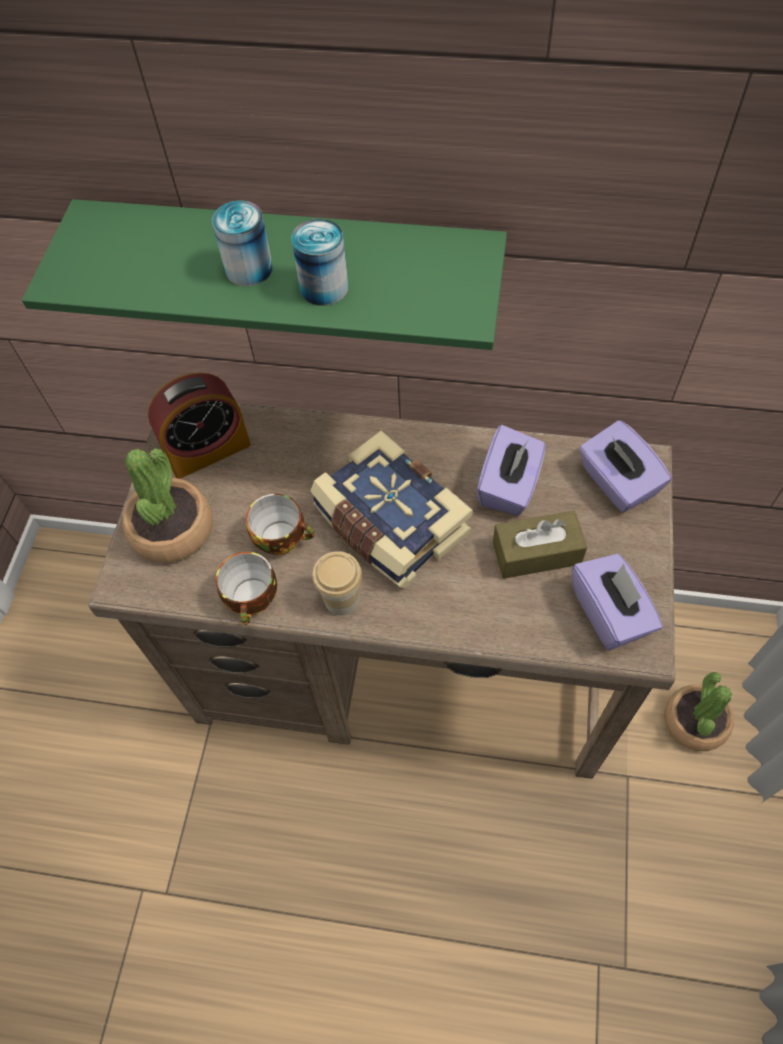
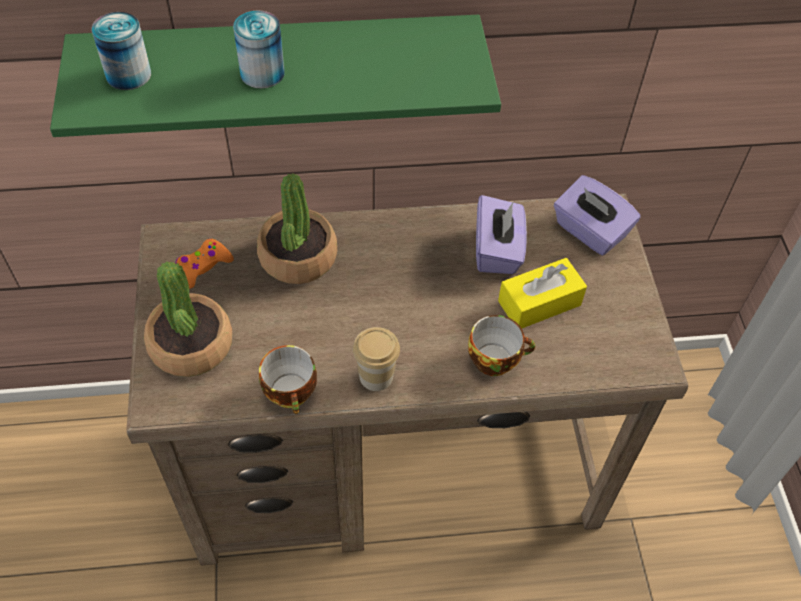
camera: 20 degrees left, 5 degrees down
alarm clock [148,373,251,479] -> orange game controller [176,238,234,289]
cup [246,493,315,555] -> cup moved to [468,315,535,376]
can [291,219,348,306] -> can moved to [92,12,151,90]
book [310,431,473,588] -> none
brown tissue box [493,511,587,579] -> yellow tissue box [498,258,587,329]
purple tissue box [572,554,663,650] -> none
potted plant [665,672,734,751] -> potted plant moved to [257,173,337,284]

